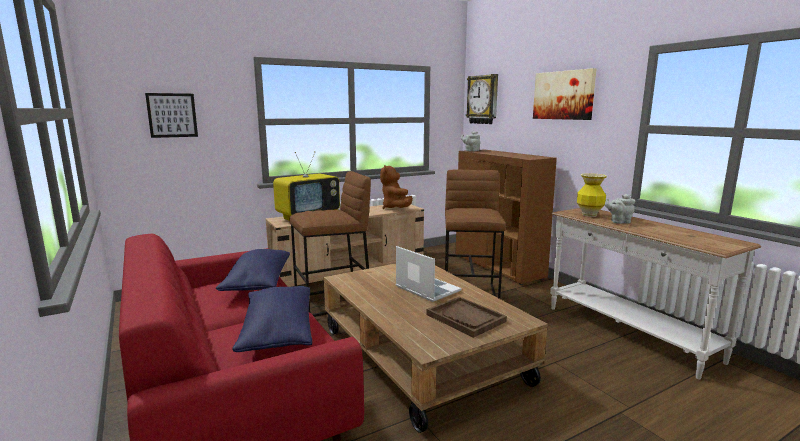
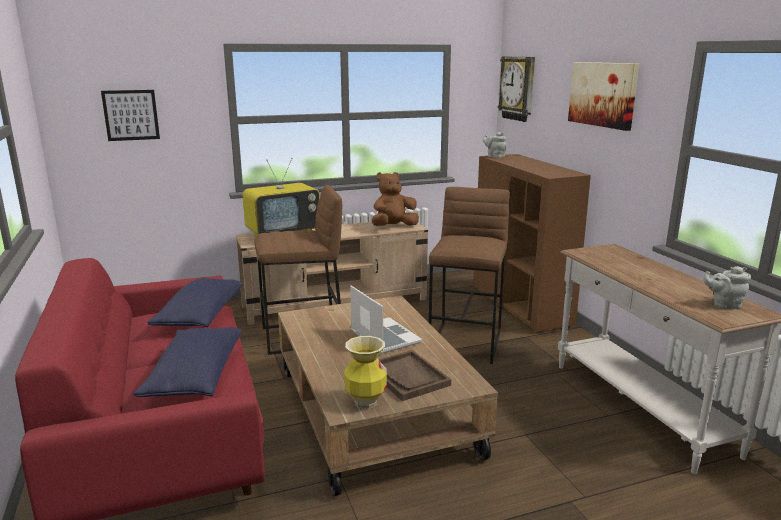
camera: 10 degrees right, 5 degrees up
brown plush toy [380,165,413,209] -> brown plush toy turned 60 degrees clockwise [372,172,419,226]
vase [577,173,607,217] -> vase moved to [344,336,387,409]
grey teapot [605,194,635,224] -> grey teapot moved to [703,266,751,309]

